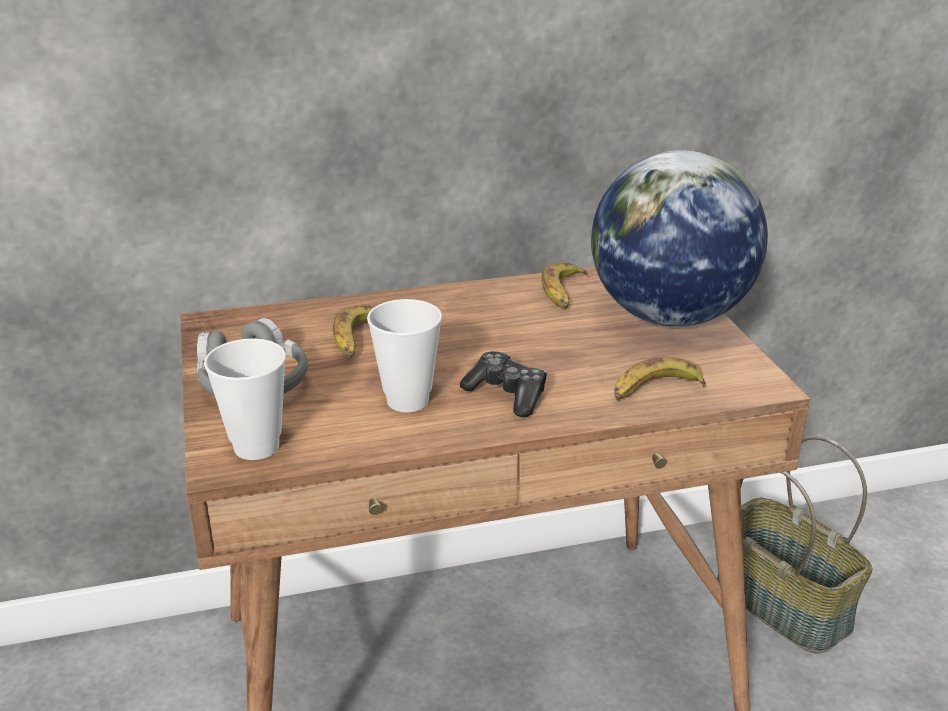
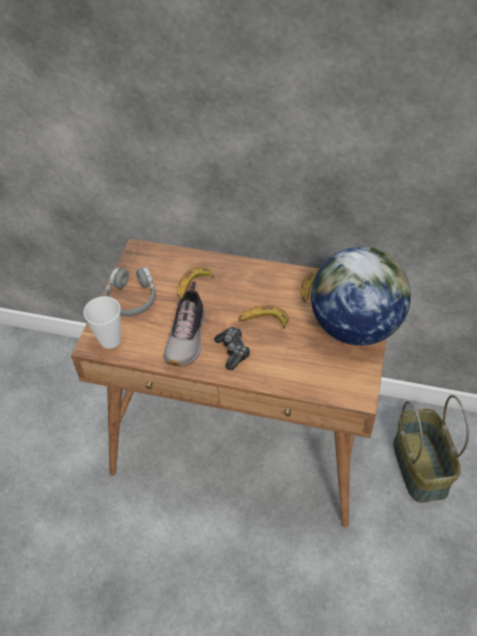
camera: 30 degrees right, 20 degrees up
cup [367,299,442,412] -> shoe [164,282,205,366]
banana [614,357,706,400] -> banana moved to [239,305,289,329]

